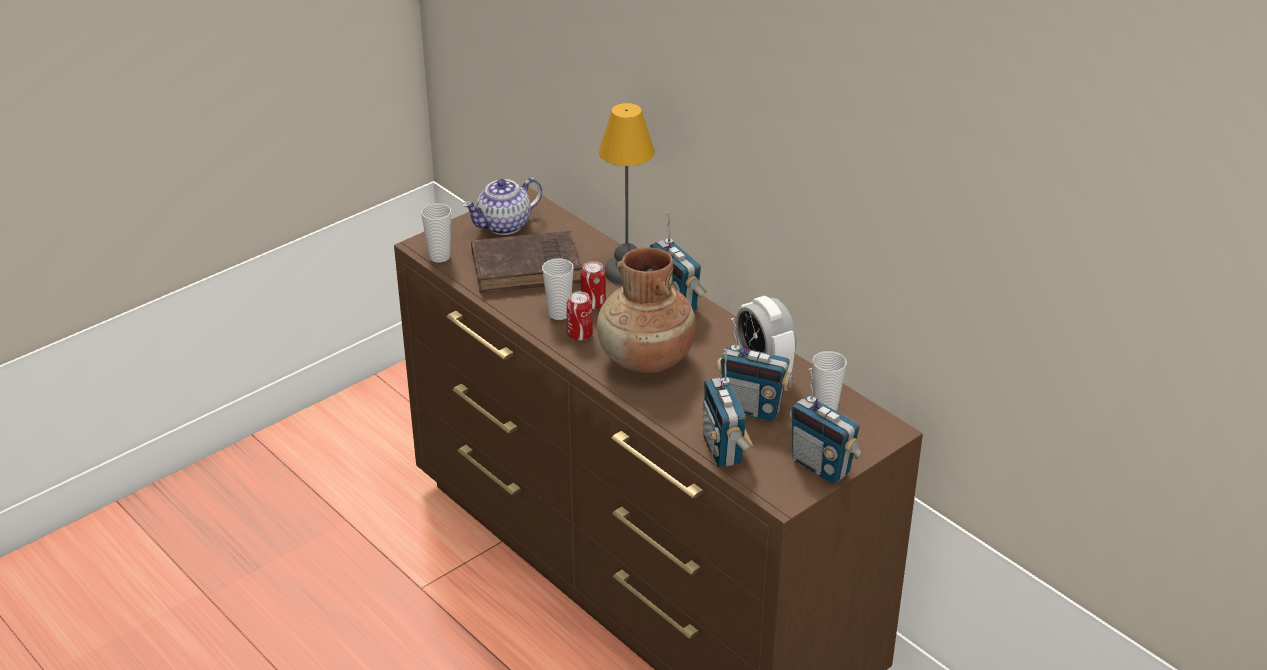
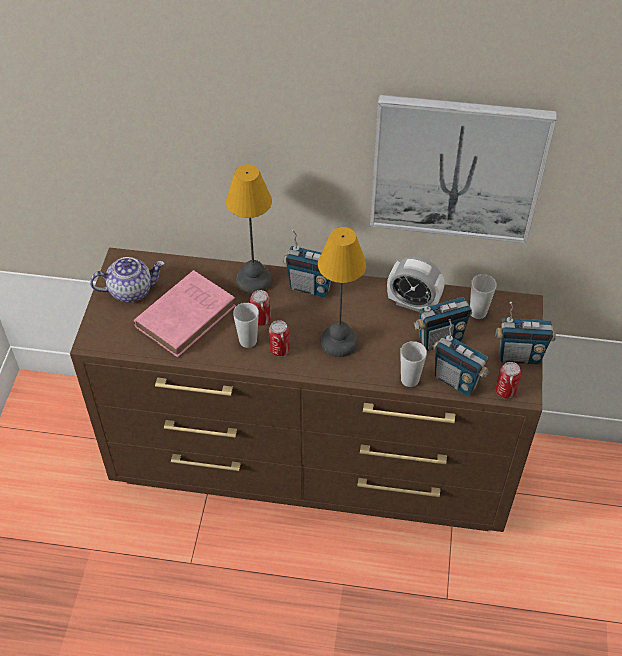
camera: 40 degrees left, 15 degrees up
cup [421,203,451,262] -> cup moved to [400,341,427,387]
teapot [463,178,542,235] -> teapot turned 120 degrees counterclockwise [90,257,164,302]
brown book [471,230,582,293] -> pink book [134,270,236,357]
brown vase [597,247,696,373] -> table lamp [318,227,366,357]
none -> picture [370,95,557,243]
none -> can [496,362,521,398]

